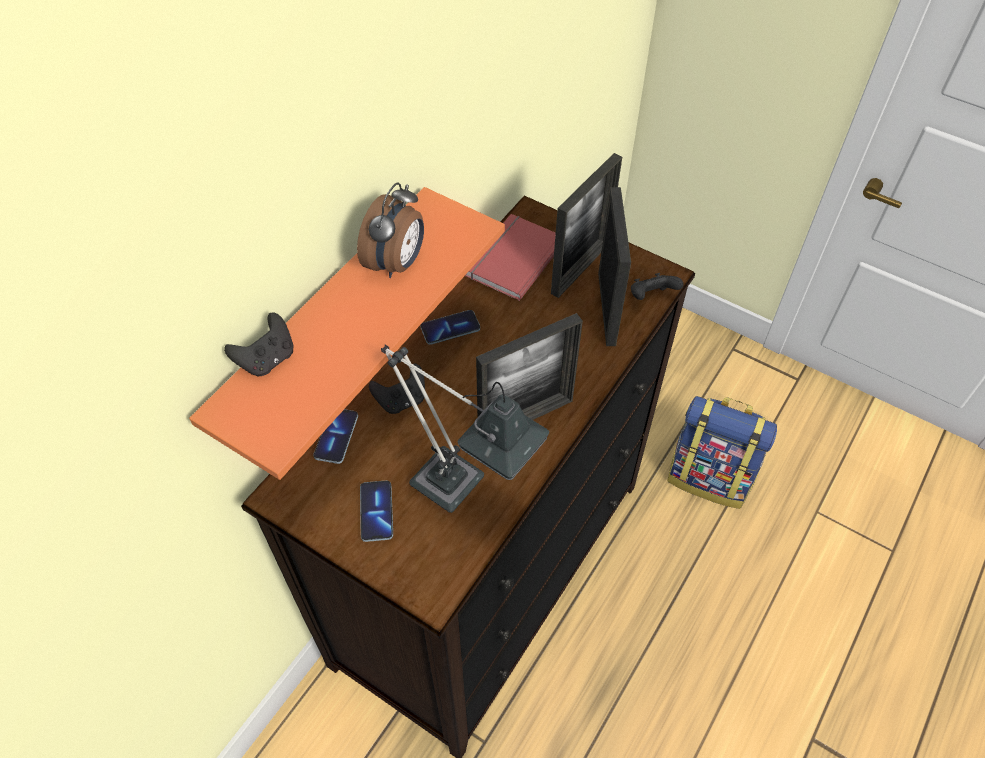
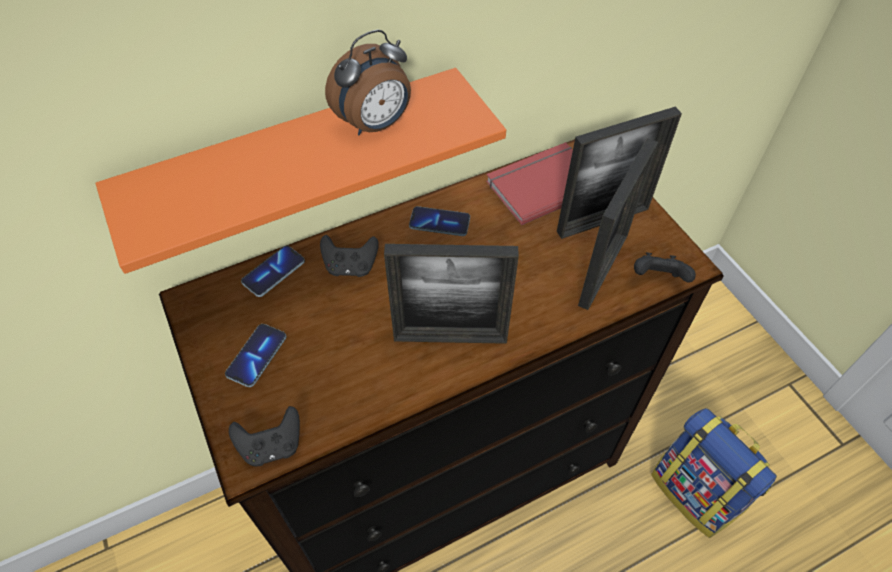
camera: 30 degrees right, 0 degrees up
black game controller [224,313,293,376] -> black game controller moved to [229,406,300,466]
table lamp [381,345,549,513] -> none

